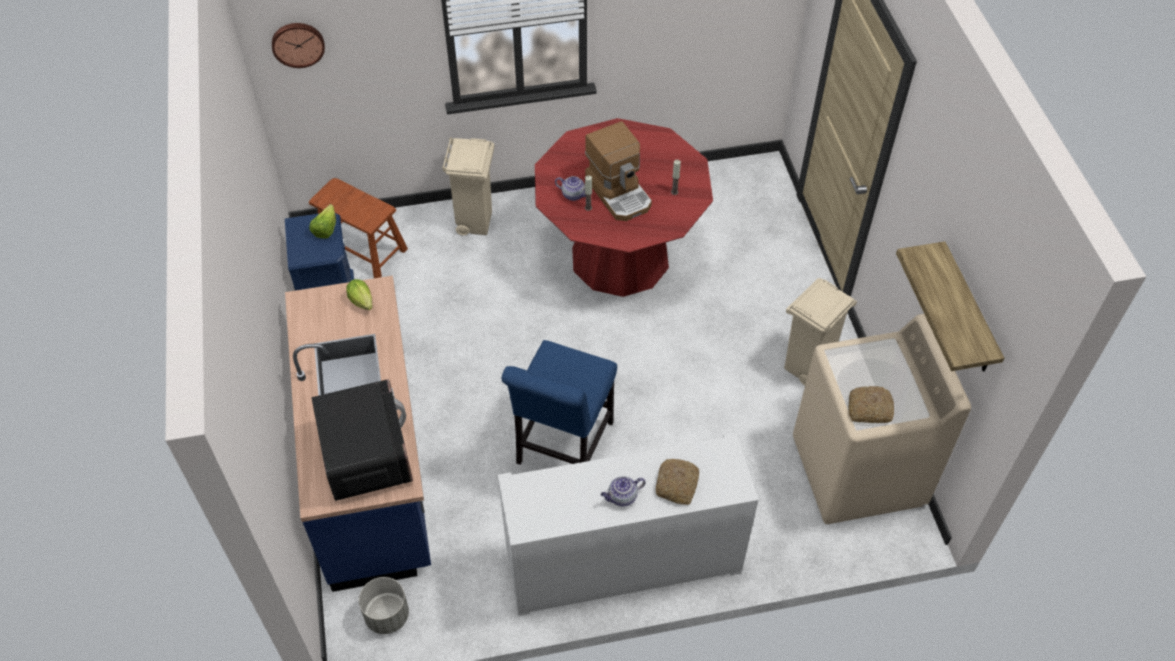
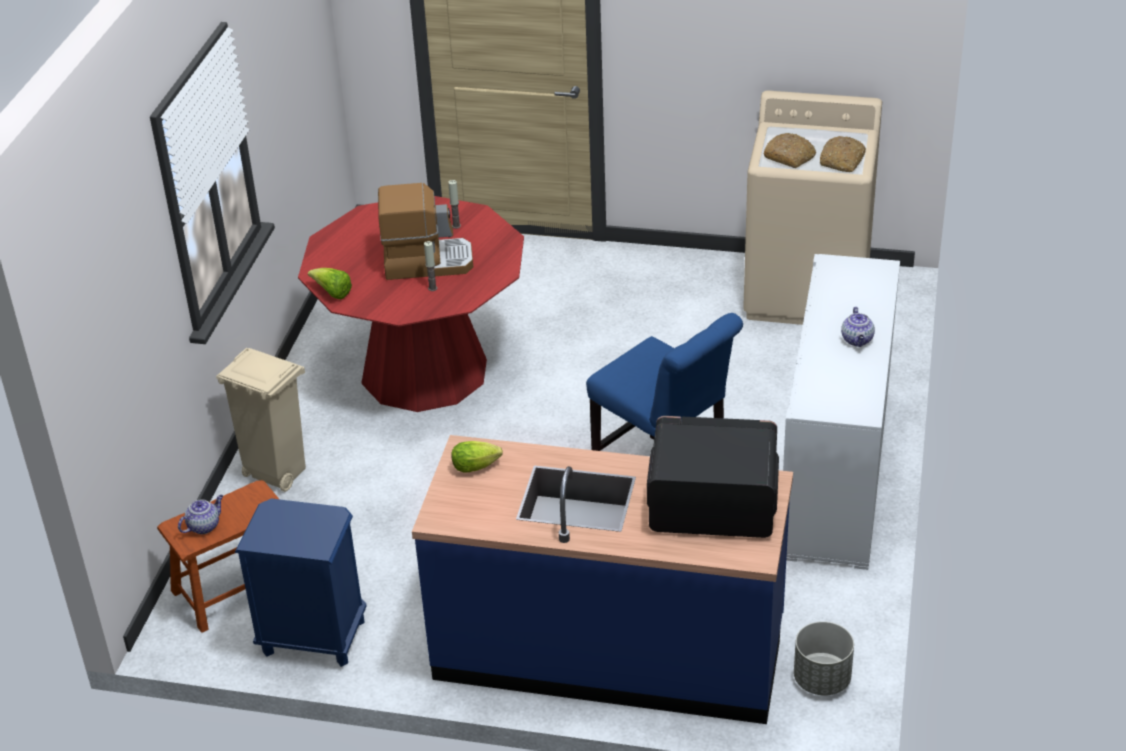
camera: 65 degrees left, 15 degrees down
wall clock [272,23,325,68] -> none
lettuce [309,204,336,238] -> lettuce moved to [308,268,352,299]
teapot [555,176,586,201] -> teapot moved to [178,495,223,534]
bread [656,459,699,505] -> bread moved to [763,133,816,168]
beige trash can [784,278,857,385] -> none
shelf [896,241,1004,372] -> none

